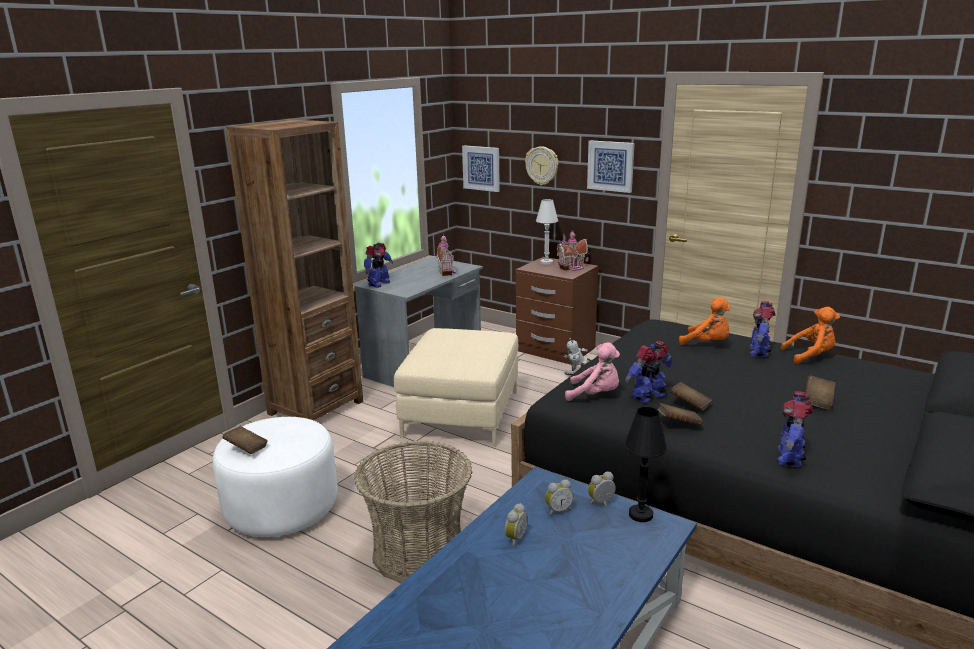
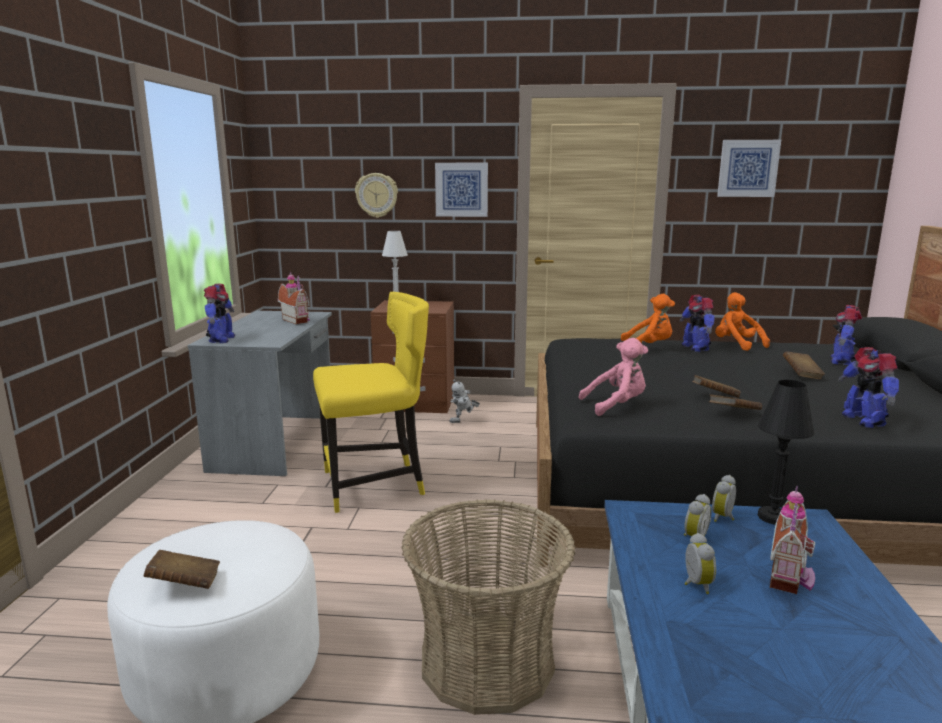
camera: 30 degrees left, 5 degrees down
brown bookcase [226,119,363,420] -> none
beige ottoman [394,328,518,447] -> yellow chair [313,292,429,513]
picture [462,145,500,192] -> picture moved to [717,140,781,197]
toy house [557,230,589,271] -> toy house moved to [770,486,815,594]
toy robot [625,341,672,403] -> toy robot moved to [831,305,862,365]
orange plush toy [781,307,840,364] -> orange plush toy turned 90 degrees counterclockwise [715,292,770,351]

